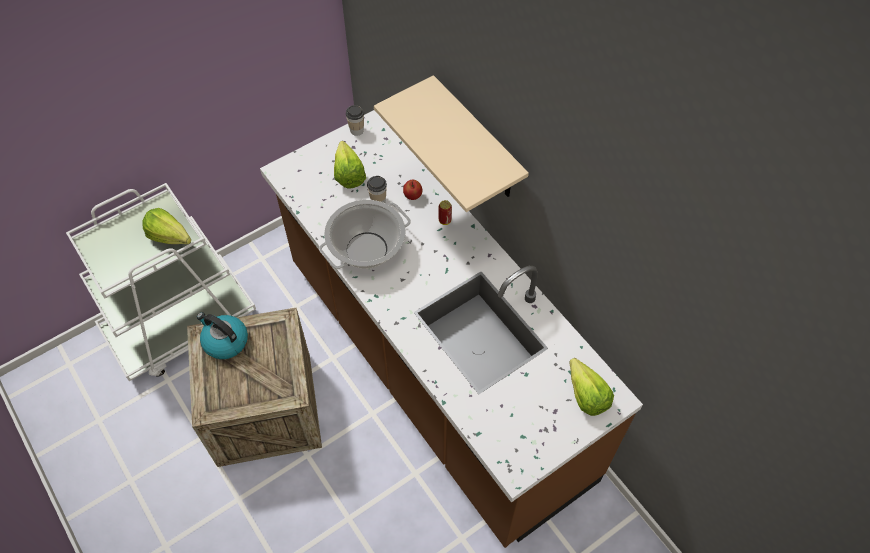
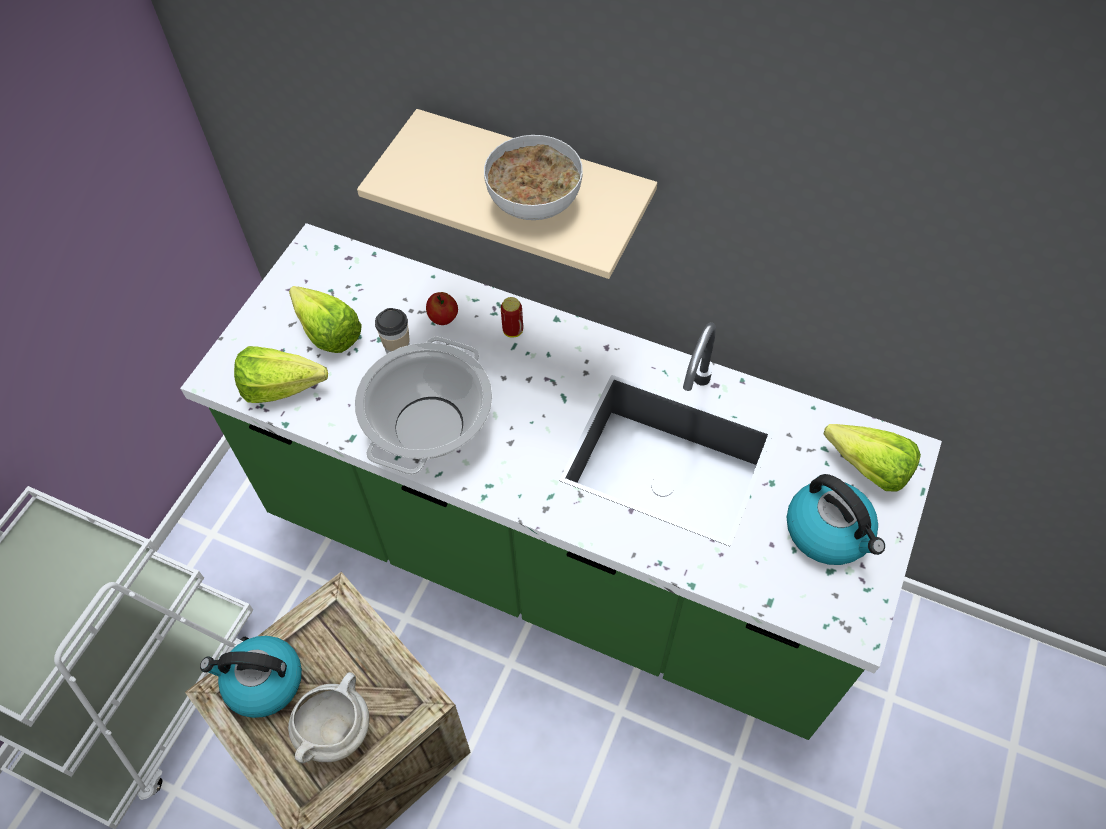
camera: 30 degrees left, 0 degrees up
lettuce [142,208,191,244] -> lettuce moved to [234,346,328,403]
brown counter [260,110,643,548] -> green counter [180,223,942,740]
cup [346,105,364,136] -> none
none -> white cooking pot [288,672,369,763]
none -> bowl [484,135,583,220]
none -> kettle [787,474,885,565]

